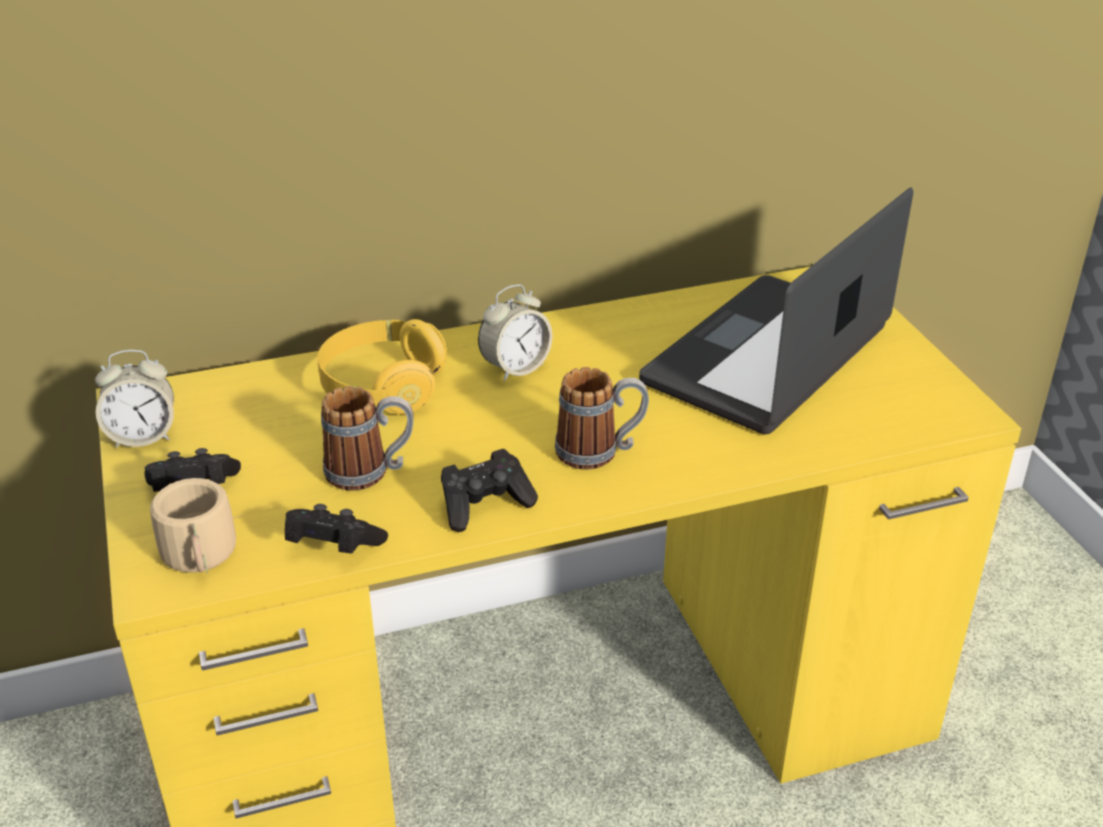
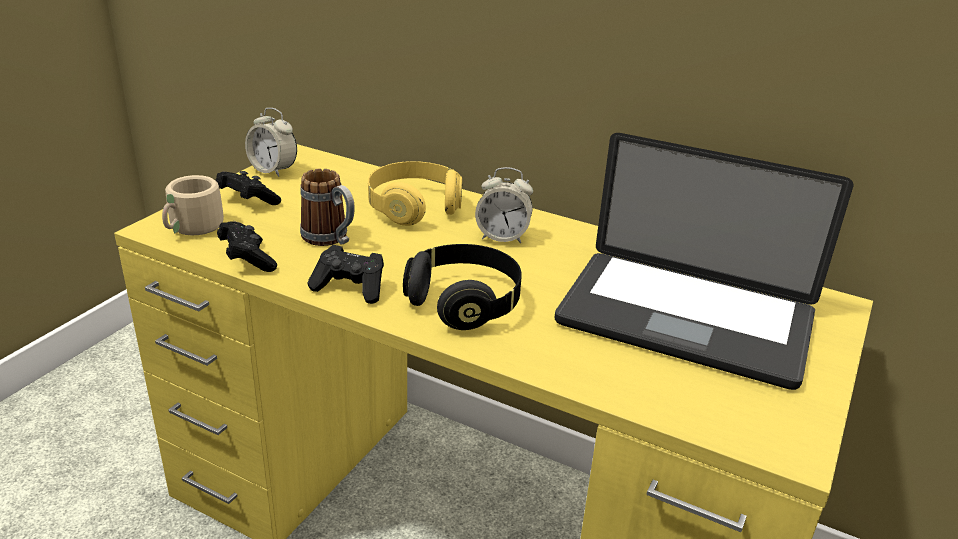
camera: 45 degrees right, 5 degrees down
mug [555,367,649,470] -> black headphones [403,244,522,330]
laptop [639,187,913,435] -> laptop turned 150 degrees counterclockwise [555,133,853,390]

